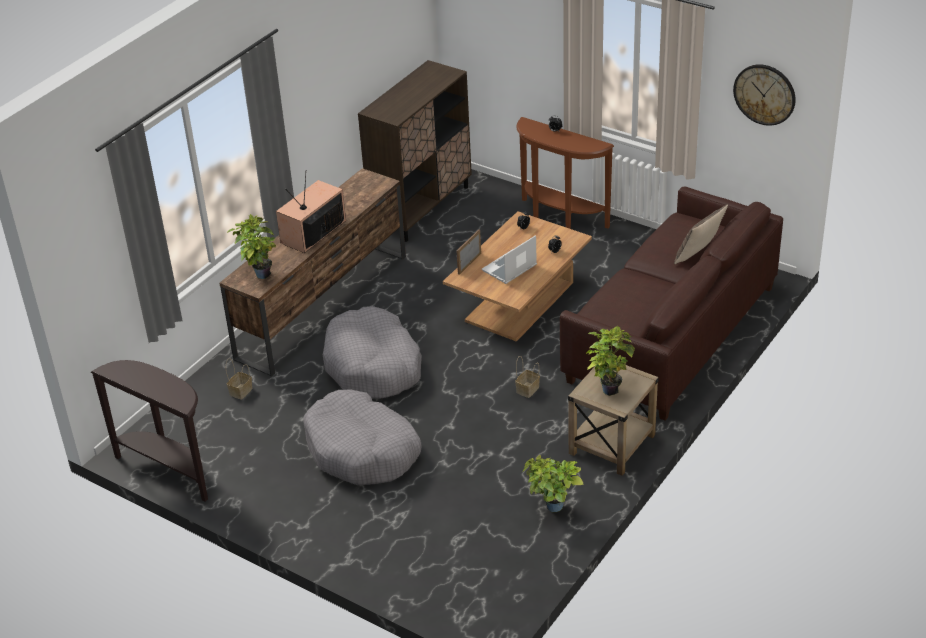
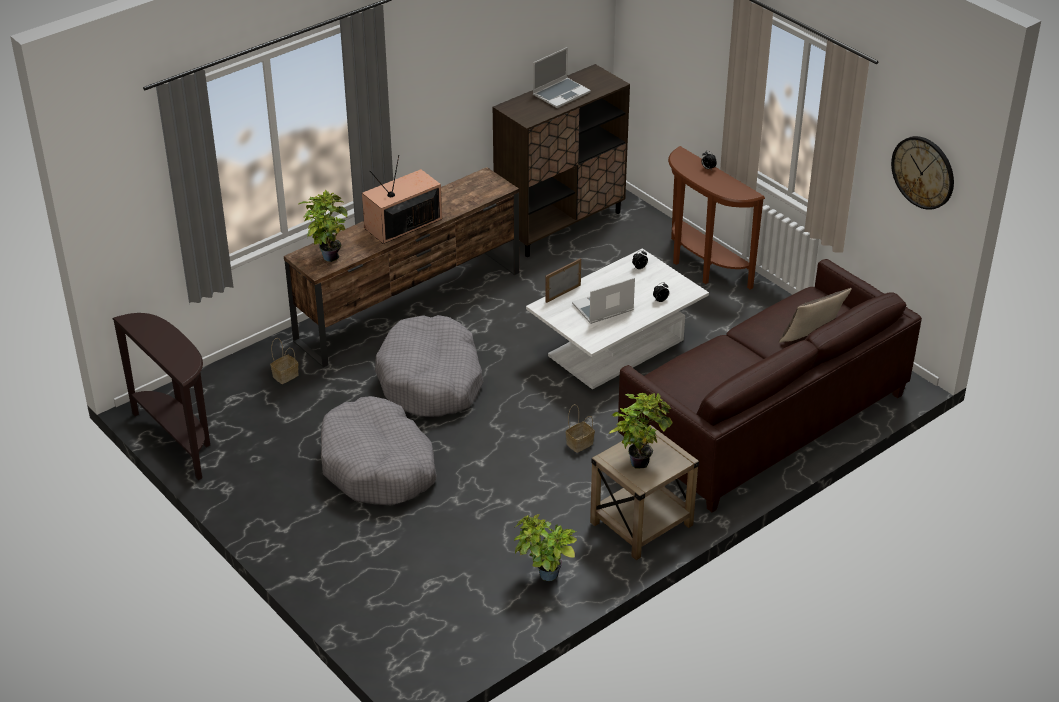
camera: 15 degrees right, 0 degrees up
brown coffee table [443,211,592,342] -> white coffee table [526,249,709,389]
none -> laptop [533,47,591,108]

